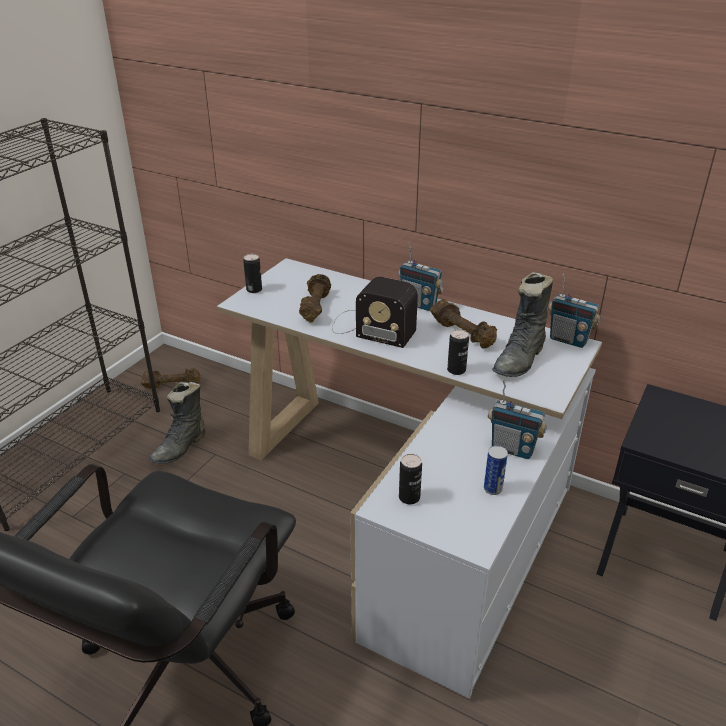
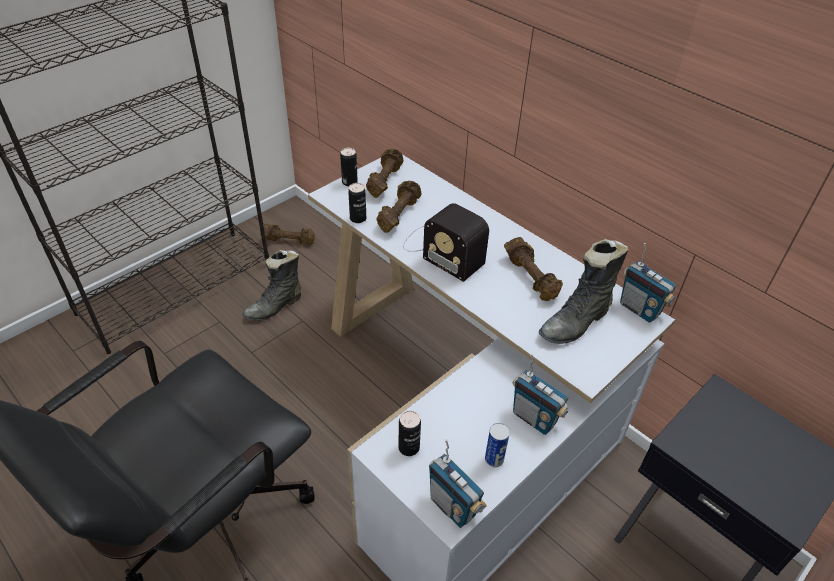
camera: 15 degrees right, 10 degrees up
radio [398,242,444,311] -> radio moved to [429,439,487,528]
can [447,329,469,375] -> can moved to [348,183,366,223]
none -> brown dumbbell [366,149,404,198]

